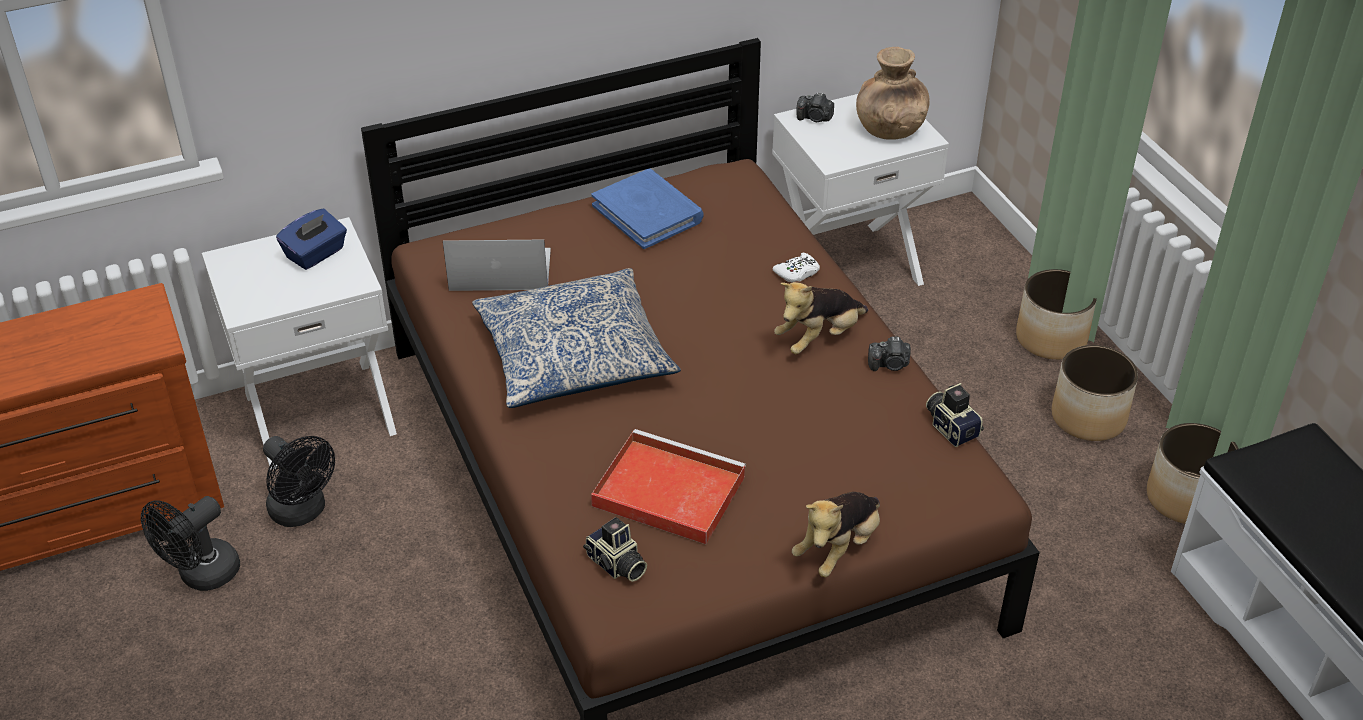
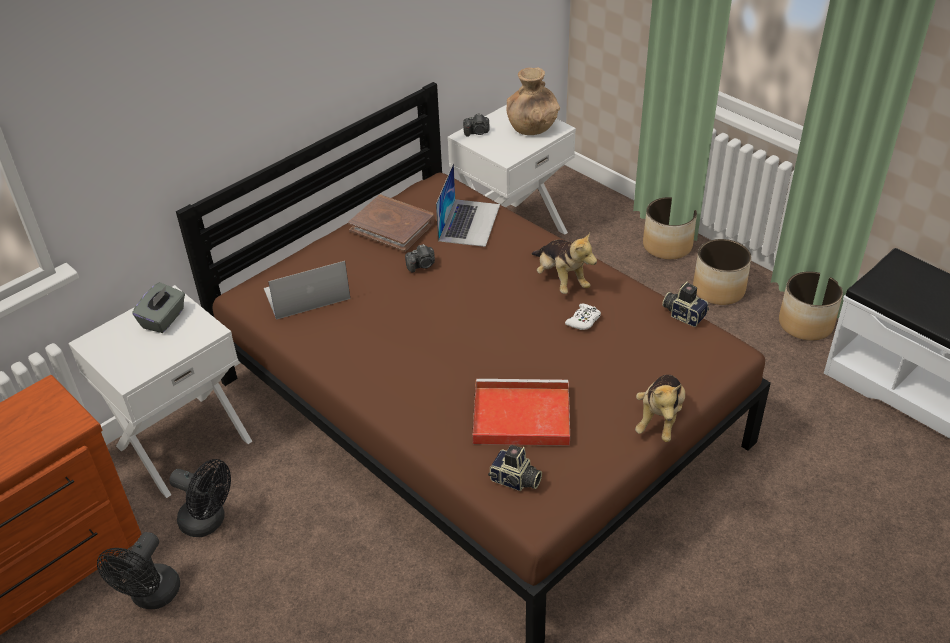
camera: 20 degrees left, 0 degrees up
blue tissue box [276,209,347,270] -> grey tissue box [132,282,185,333]
pillow [472,268,681,408] -> none
blue book [592,169,704,249] -> brown book [348,195,435,252]
white game controller [772,253,820,283] -> white game controller moved to [565,304,601,330]
plush toy [774,282,868,354] -> plush toy turned 60 degrees counterclockwise [532,232,597,294]
camera [868,336,911,371] -> camera moved to [405,244,435,273]
none -> laptop [436,163,500,247]

